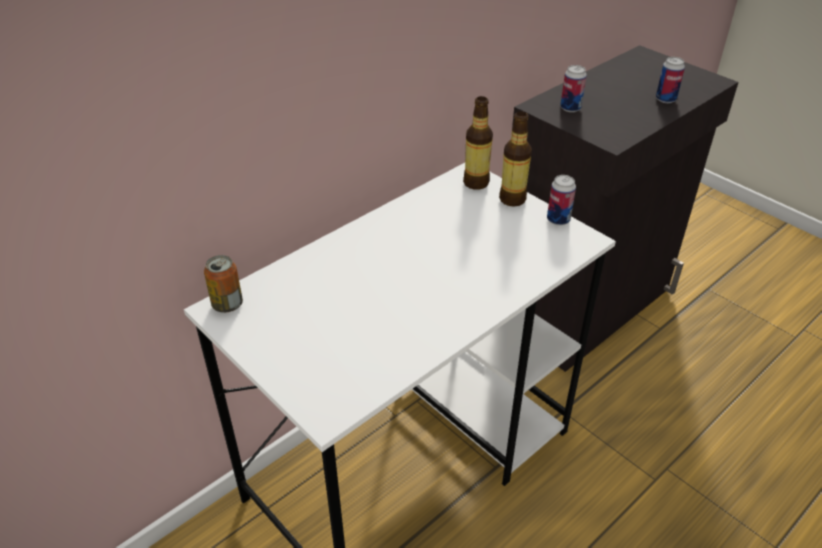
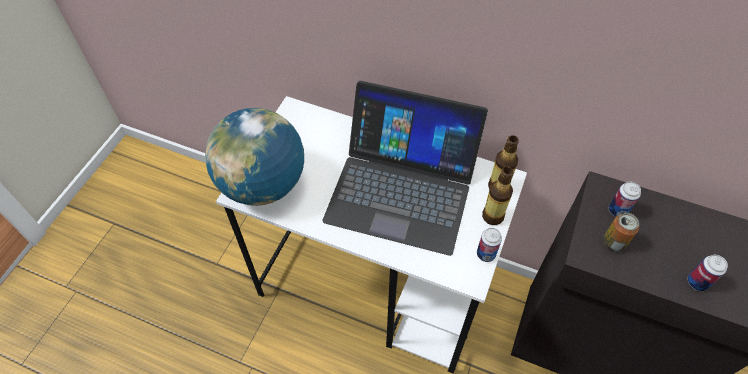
camera: 65 degrees right, 15 degrees up
can [204,255,243,313] -> can moved to [603,213,639,251]
none -> globe [205,108,304,206]
none -> laptop [322,81,488,256]

